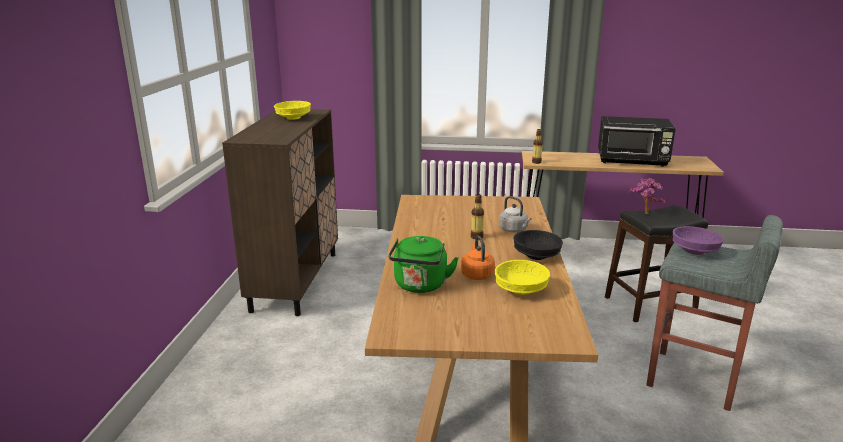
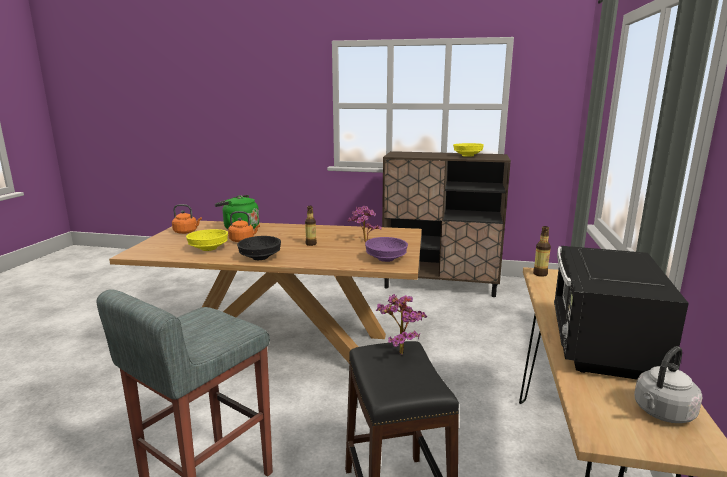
camera: 95 degrees right, 5 degrees down
grey kettle [499,196,532,233] -> grey kettle moved to [634,346,702,423]
purple bowl [673,226,724,255] -> purple bowl moved to [365,237,408,262]
none -> orange kettle [172,204,202,234]
none -> potted plant [348,206,381,242]

